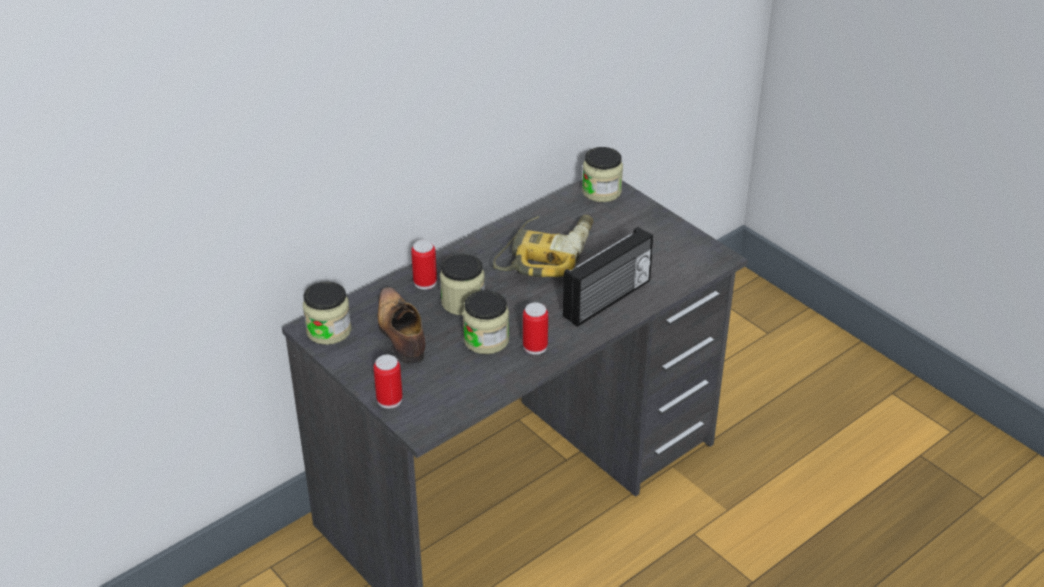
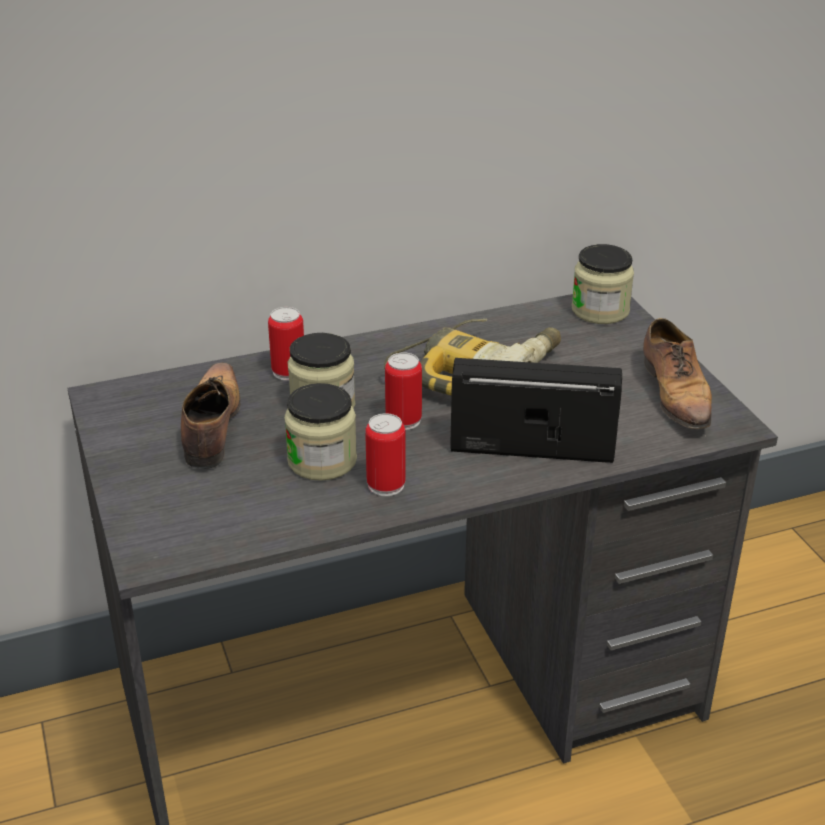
camera: 20 degrees right, 5 degrees down
jar [303,282,351,345] -> none
can [373,355,403,408] -> can moved to [385,352,422,430]
radio [563,227,653,327] -> radio turned 150 degrees counterclockwise [450,358,622,463]
none -> shoe [643,318,712,429]

